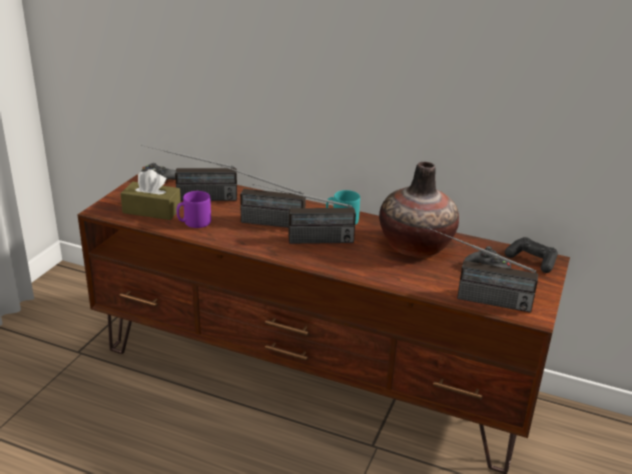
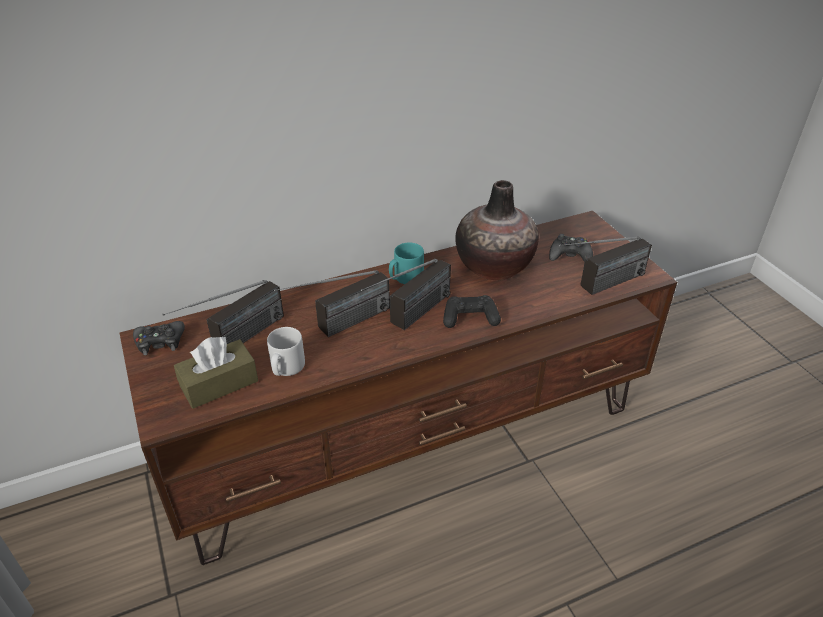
camera: 45 degrees left, 10 degrees up
purple mug [177,191,211,228] -> grey mug [267,327,305,376]
black game controller [505,237,558,273] -> black game controller moved to [443,295,501,328]

